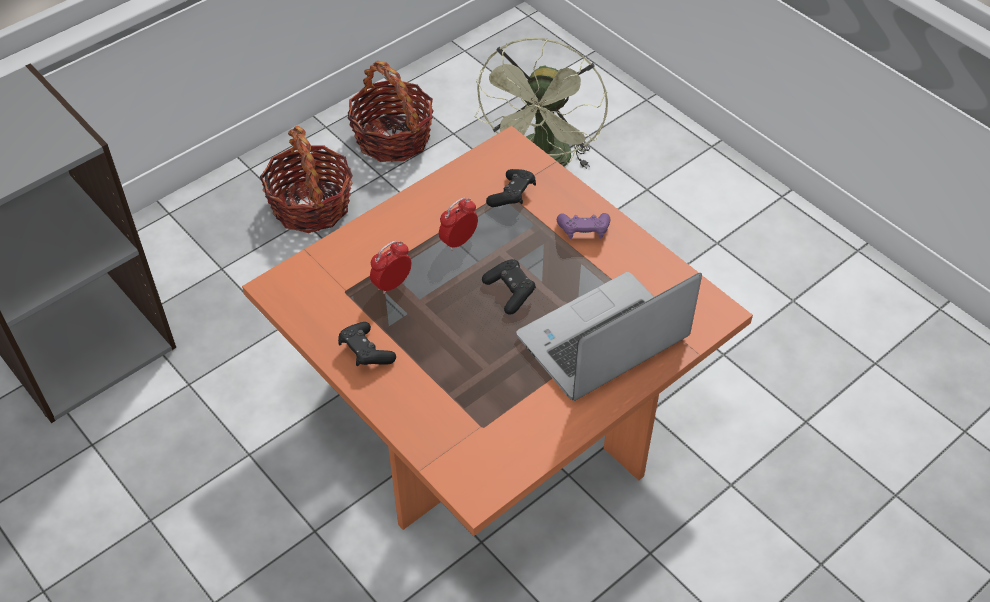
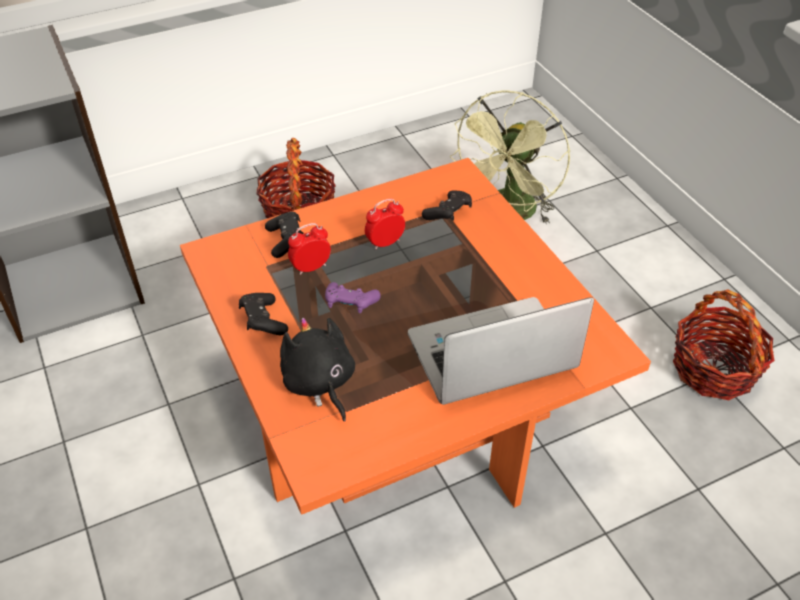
camera: 15 degrees right, 5 degrees down
basket [348,61,434,162] -> basket moved to [673,290,775,400]
black game controller [482,259,536,315] -> black game controller moved to [265,212,304,258]
purple game controller [557,213,610,239] -> purple game controller moved to [325,282,381,313]
none -> black plush toy [280,318,355,422]

